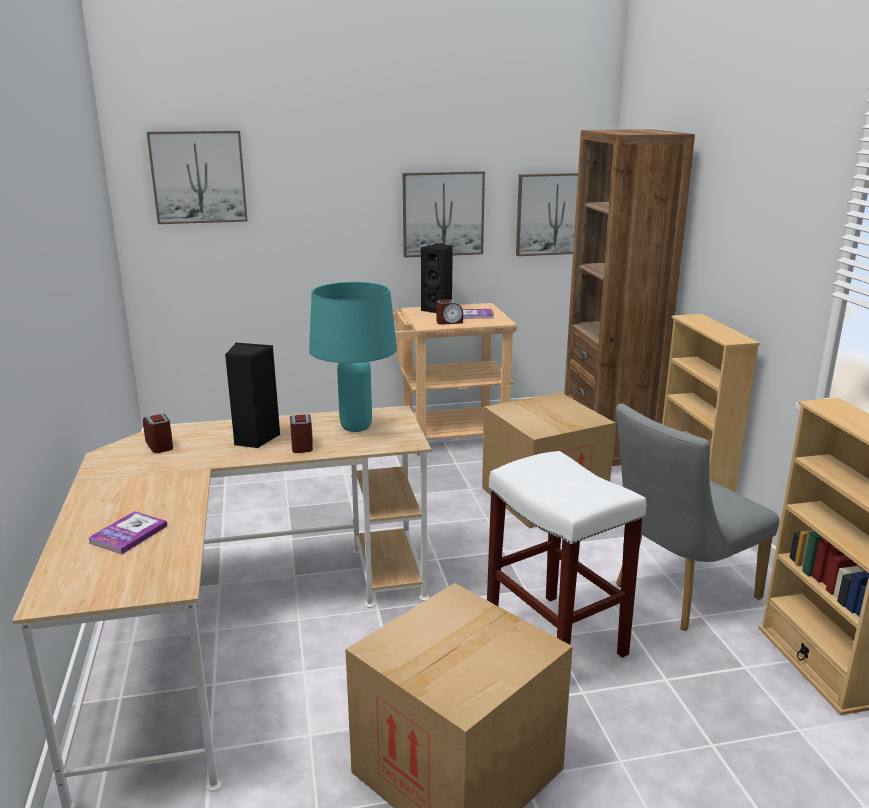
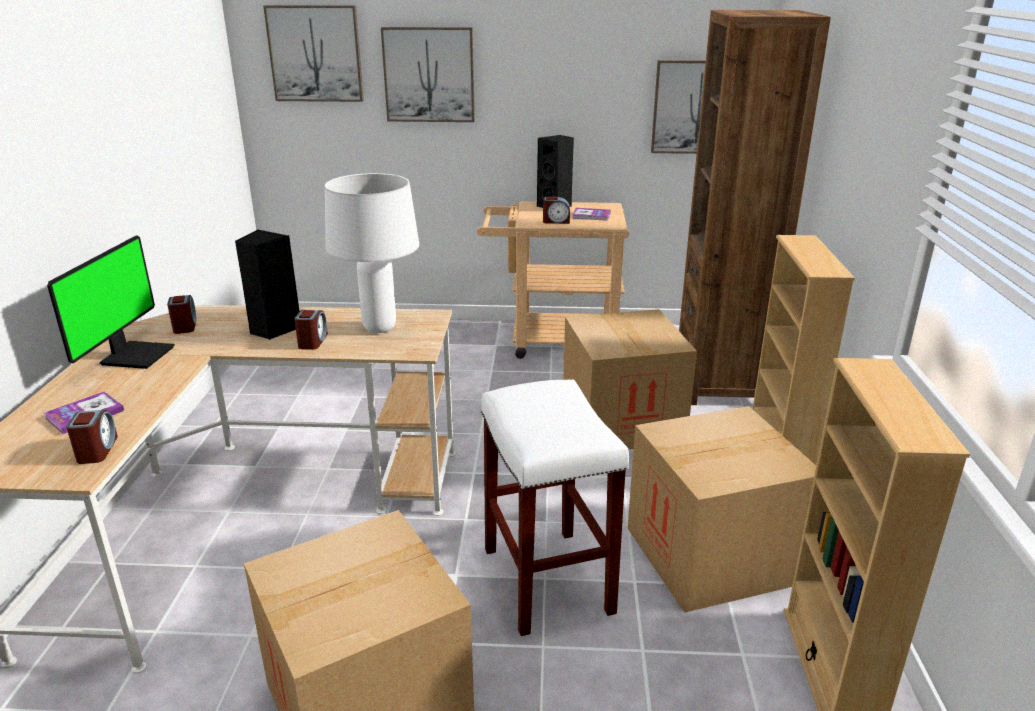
camera: 15 degrees right, 5 degrees up
turquoise table lamp [309,282,397,432] -> white table lamp [325,173,419,333]
picture [403,171,485,257] -> picture moved to [381,27,475,122]
grey chair [616,403,779,631] -> cardboard box [628,406,816,613]
none -> monitor [47,236,174,369]
none -> alarm clock [66,410,118,464]

